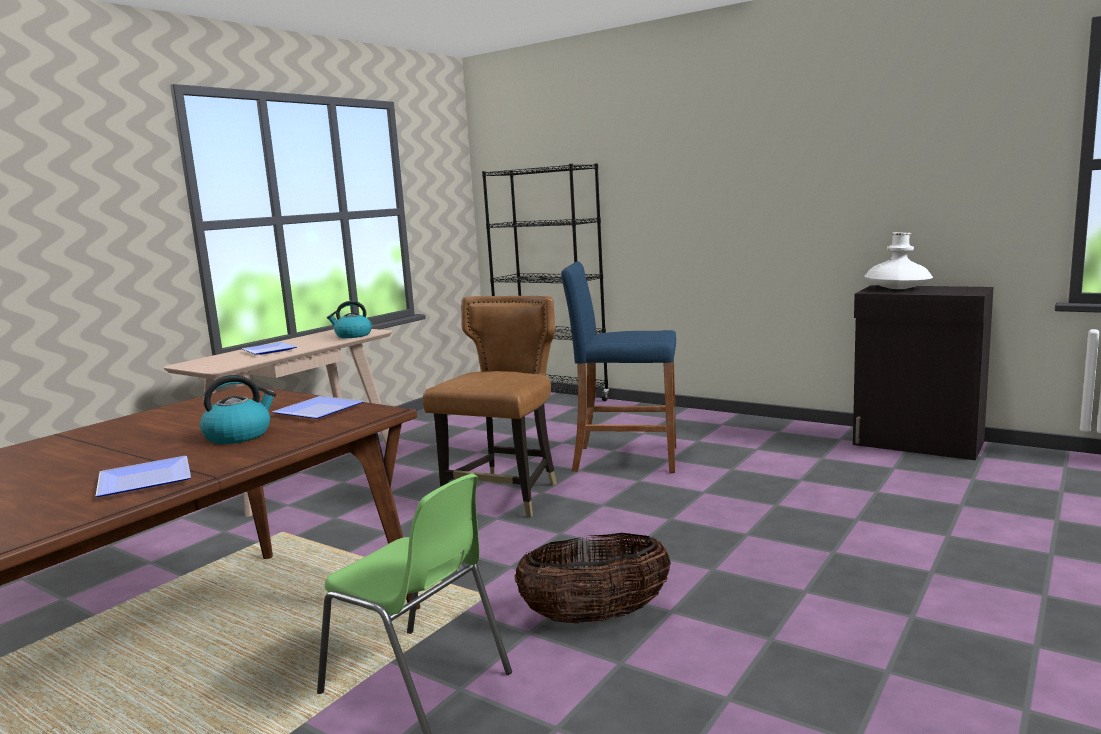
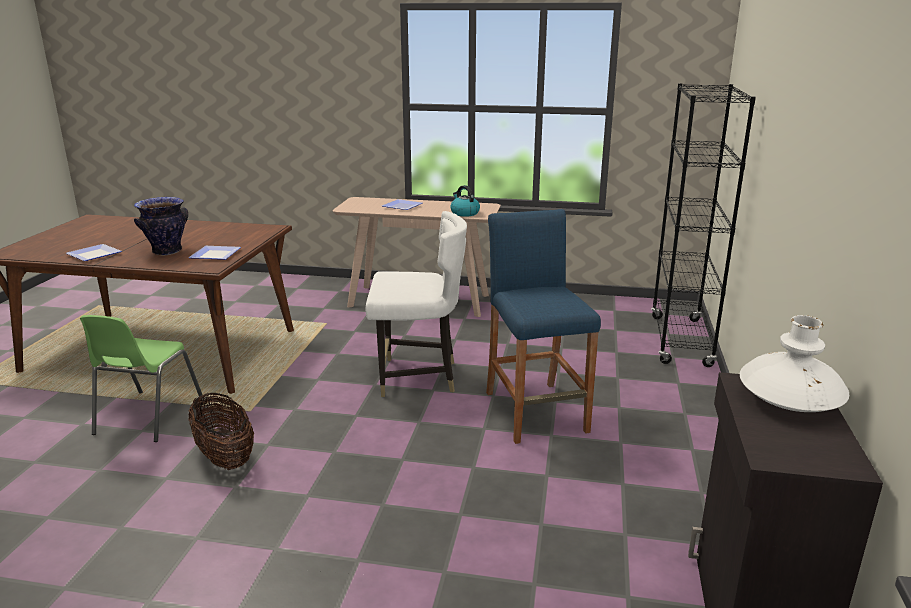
camera: 65 degrees right, 10 degrees up
kettle [200,375,276,444] -> vase [134,197,188,256]
brown chair [423,296,557,517] -> white chair [366,211,467,397]

